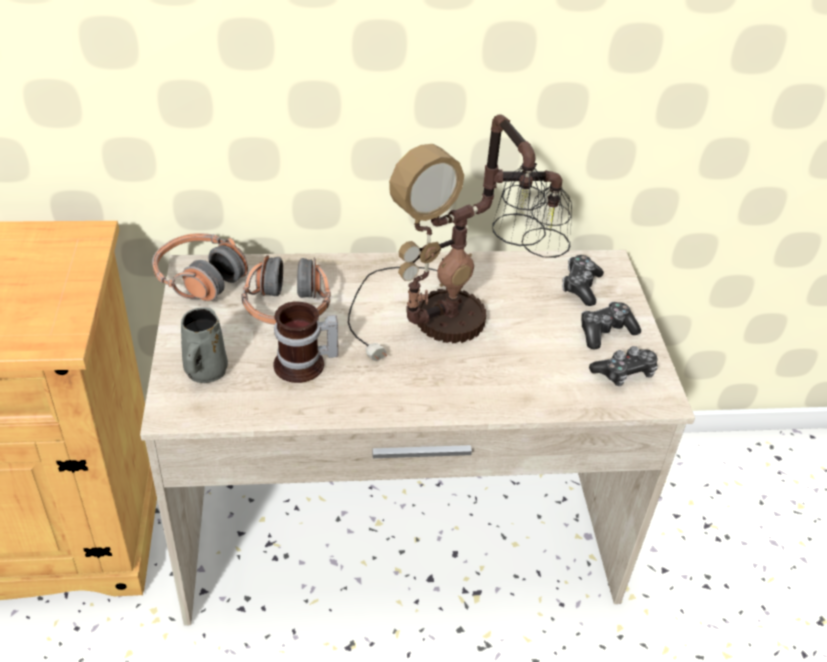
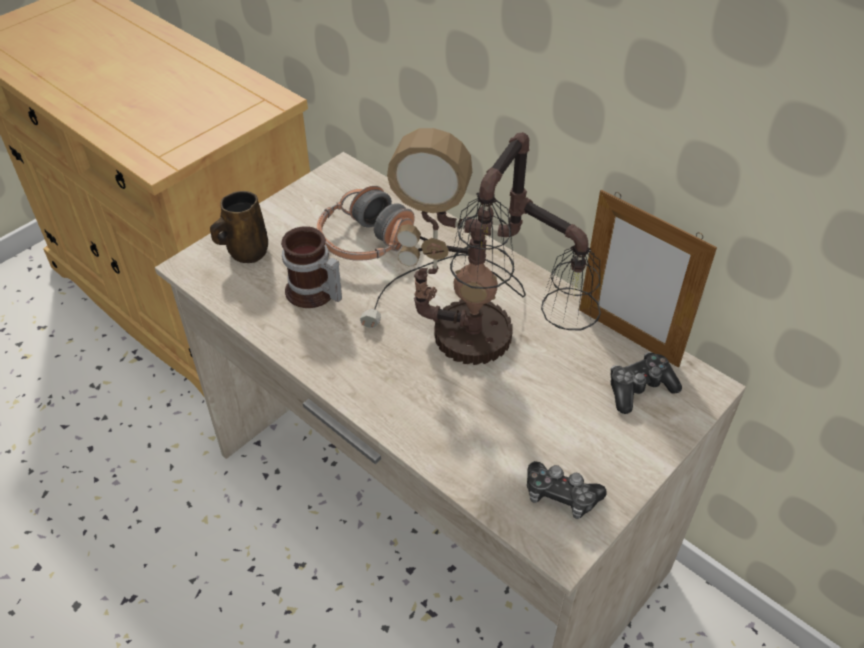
camera: 50 degrees right, 5 degrees up
headphones [152,233,248,301] -> none
grey mug [181,307,228,383] -> brown mug [210,191,268,263]
game controller [581,302,641,350] -> none
none -> picture frame [579,190,717,368]

